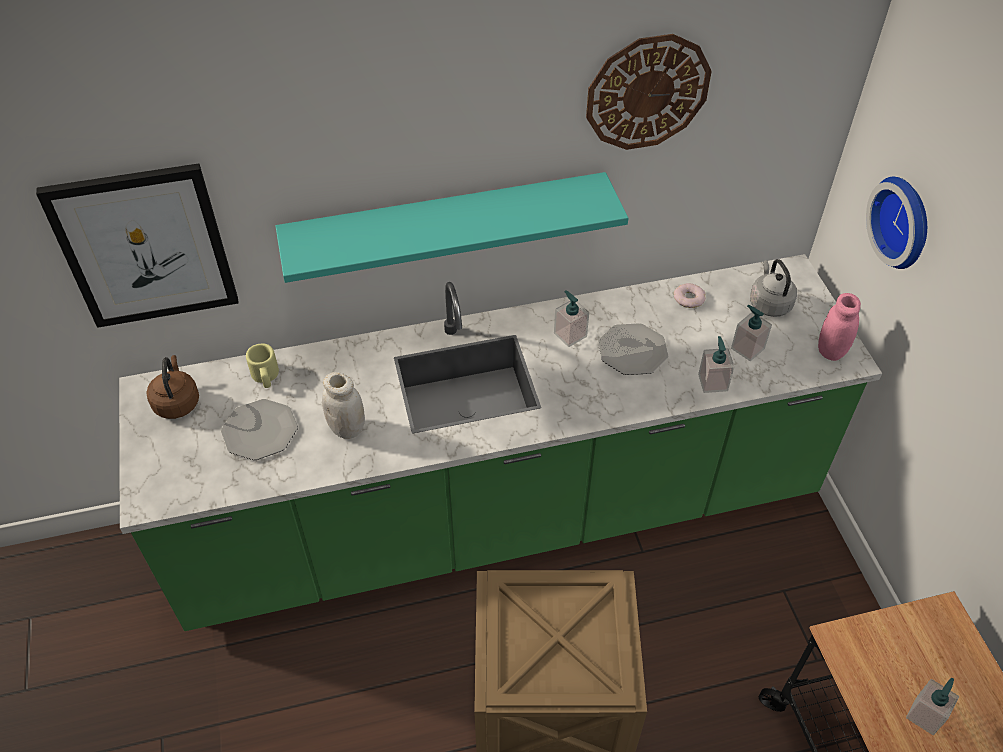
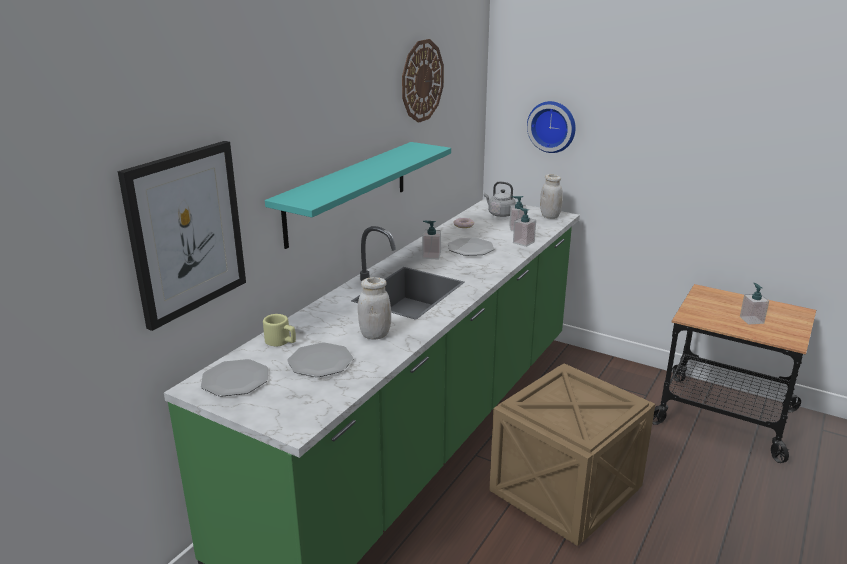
camera: 45 degrees left, 25 degrees down
brown kettle [147,355,199,419] -> plate [201,359,268,397]
pink jar [818,293,861,361] -> white jar [540,174,563,219]

